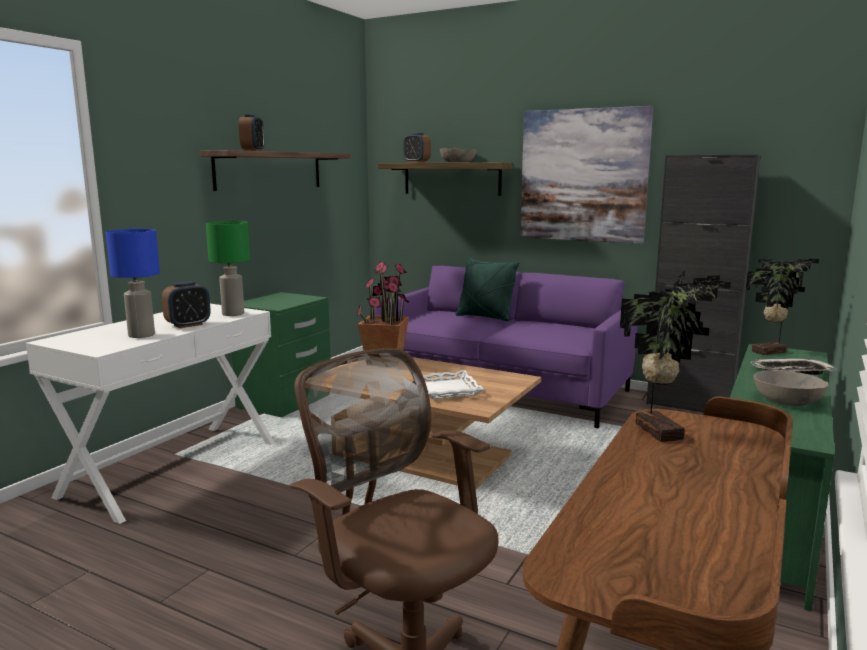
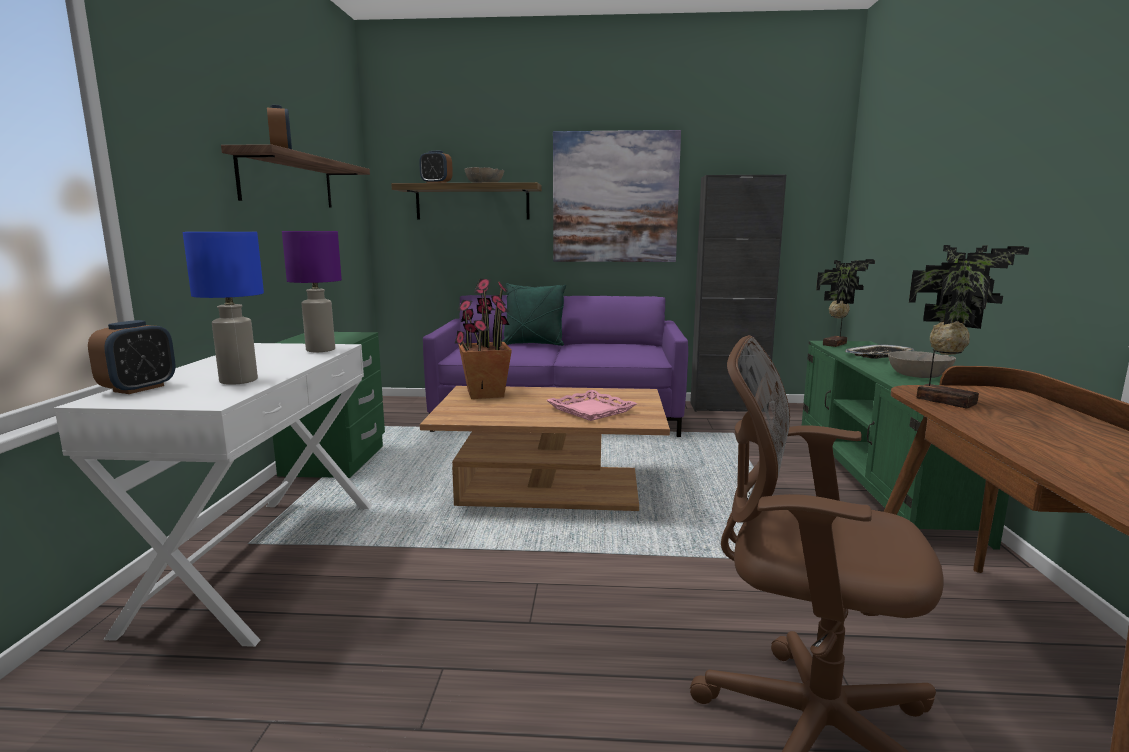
camera: 25 degrees left, 0 degrees up
alarm clock [162,281,211,328] -> alarm clock moved to [88,320,176,394]
green table lamp [206,221,250,316] -> purple table lamp [282,231,342,352]
white tray [422,370,484,399] -> pink tray [546,390,637,421]

